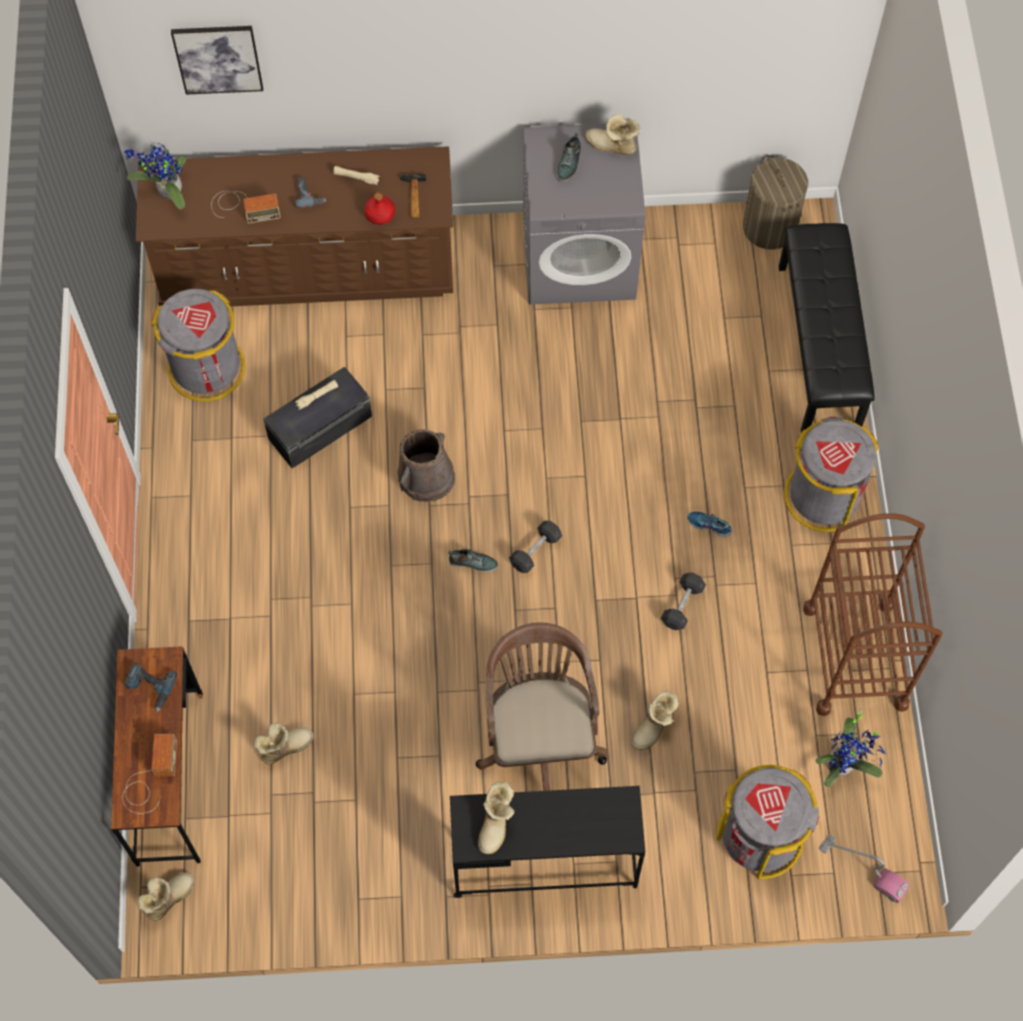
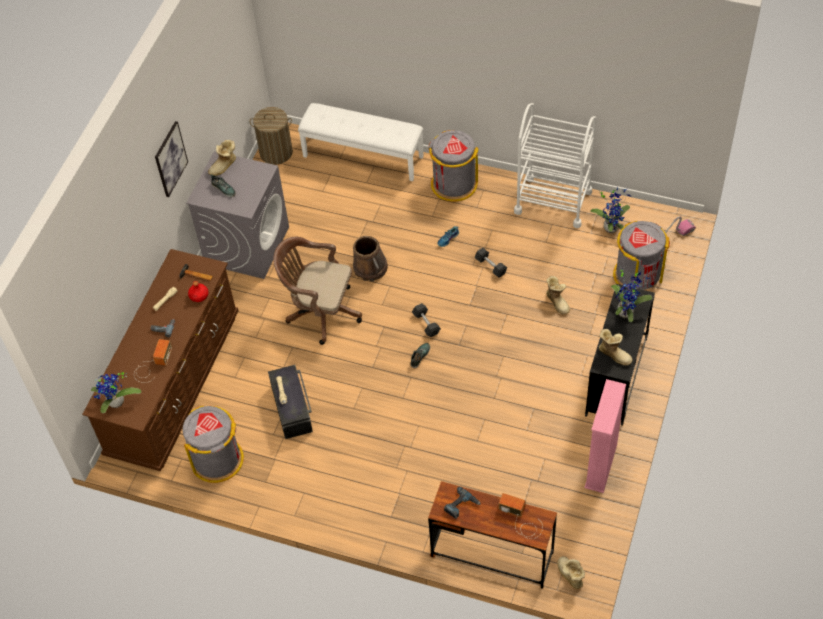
camera: 65 degrees left, 10 degrees down
picture [171,26,263,95] -> picture moved to [155,121,188,197]
boot [254,723,314,765] -> none
brown bucket [398,429,455,502] -> brown bucket moved to [353,236,388,282]
brown office chair [476,622,608,791] -> brown office chair moved to [273,237,362,345]
black bench [779,223,875,433] -> white bench [298,103,423,181]
brown cart [803,513,942,716] -> white cart [514,103,596,228]
none -> pink bookcase [584,379,626,493]
none -> potted plant [611,267,652,322]

